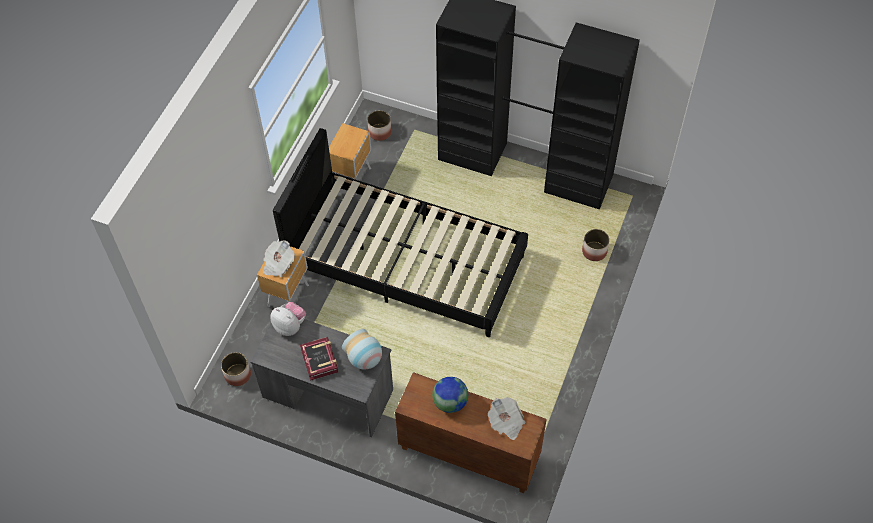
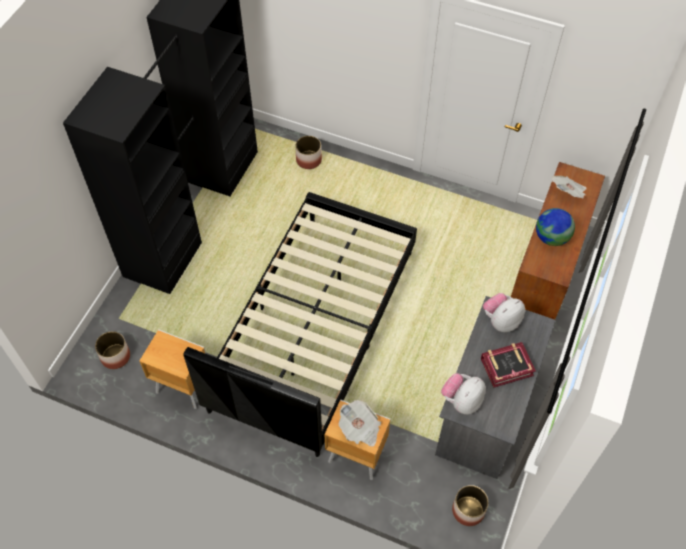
camera: 90 degrees left, 0 degrees up
vase [342,329,382,370] -> plush toy [483,293,525,332]

